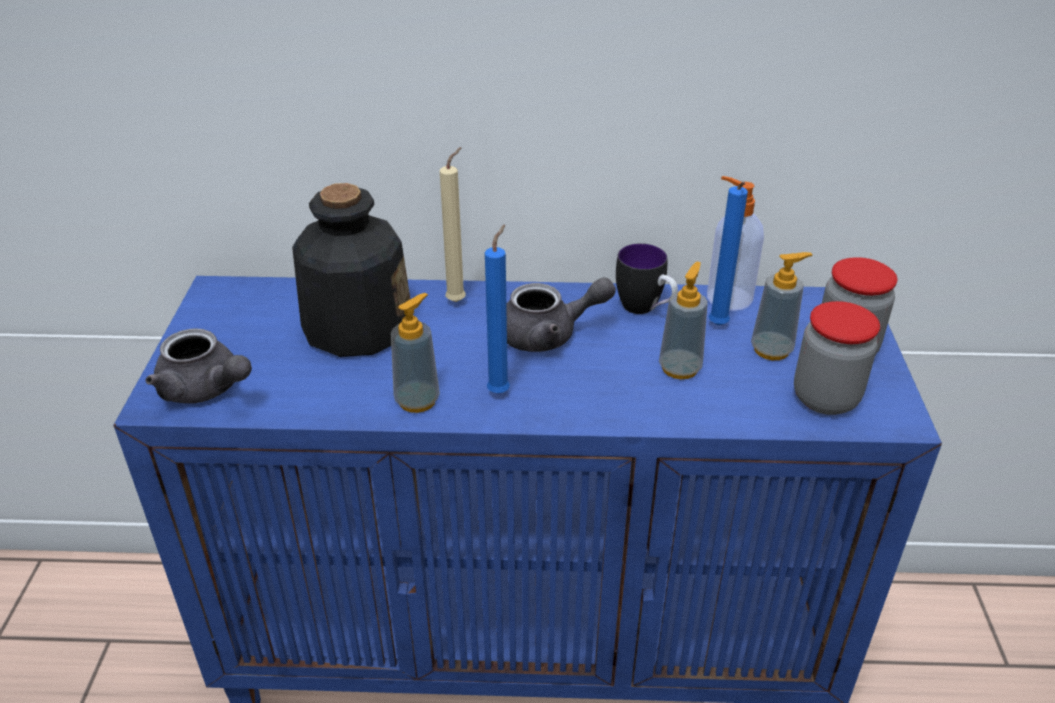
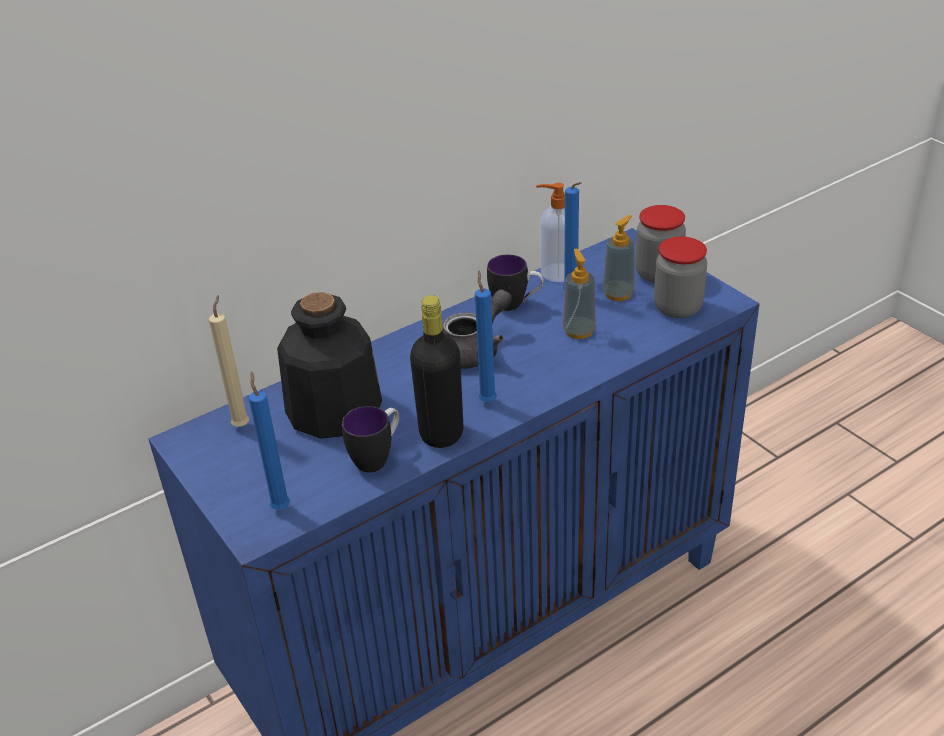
camera: 35 degrees left, 0 degrees up
grey teapot [145,329,252,404] -> blue candle [249,371,290,510]
soap dispenser [391,293,440,413] -> black bottle [410,295,463,448]
beige candle [440,147,466,302] -> beige candle moved to [209,295,249,427]
none -> mug [342,406,399,473]

